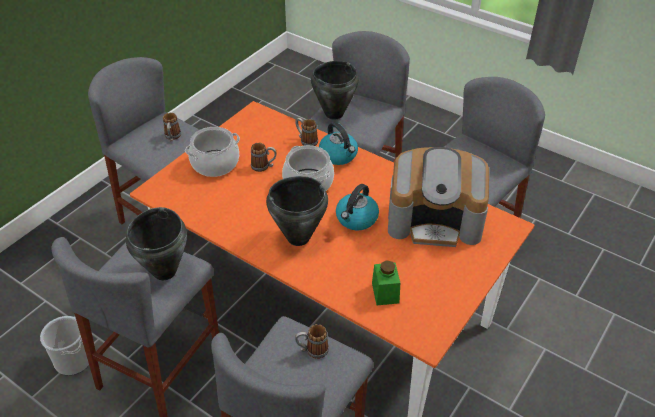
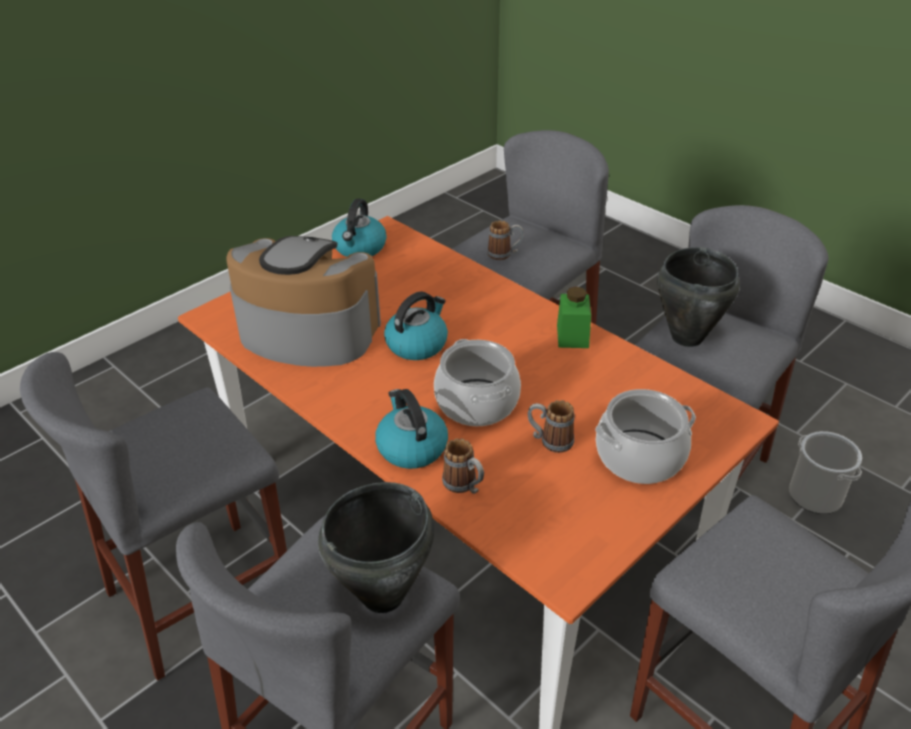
camera: 170 degrees left, 5 degrees down
mug [163,112,181,141] -> none
black cooking pot [266,176,328,246] -> none
green jar [372,260,400,305] -> green jar moved to [557,287,591,348]
none -> kettle [332,199,387,257]

